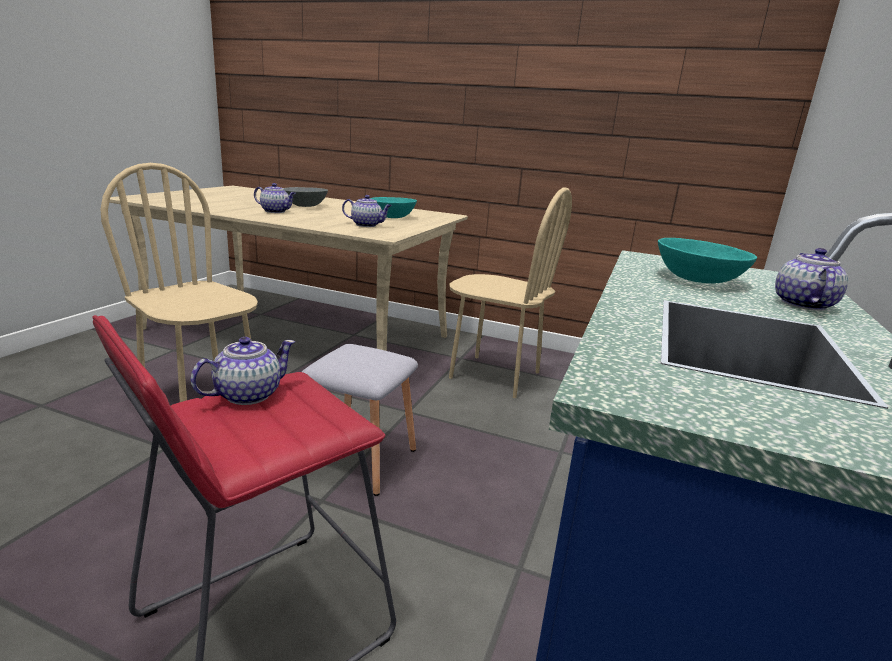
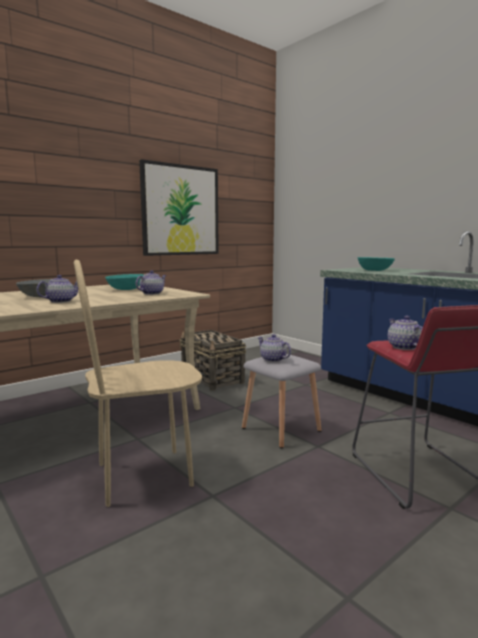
camera: 60 degrees left, 10 degrees down
beige chair [449,187,572,398] -> basket [179,330,246,390]
teapot [775,248,848,311] -> teapot moved to [257,334,291,362]
none -> picture [139,159,219,256]

